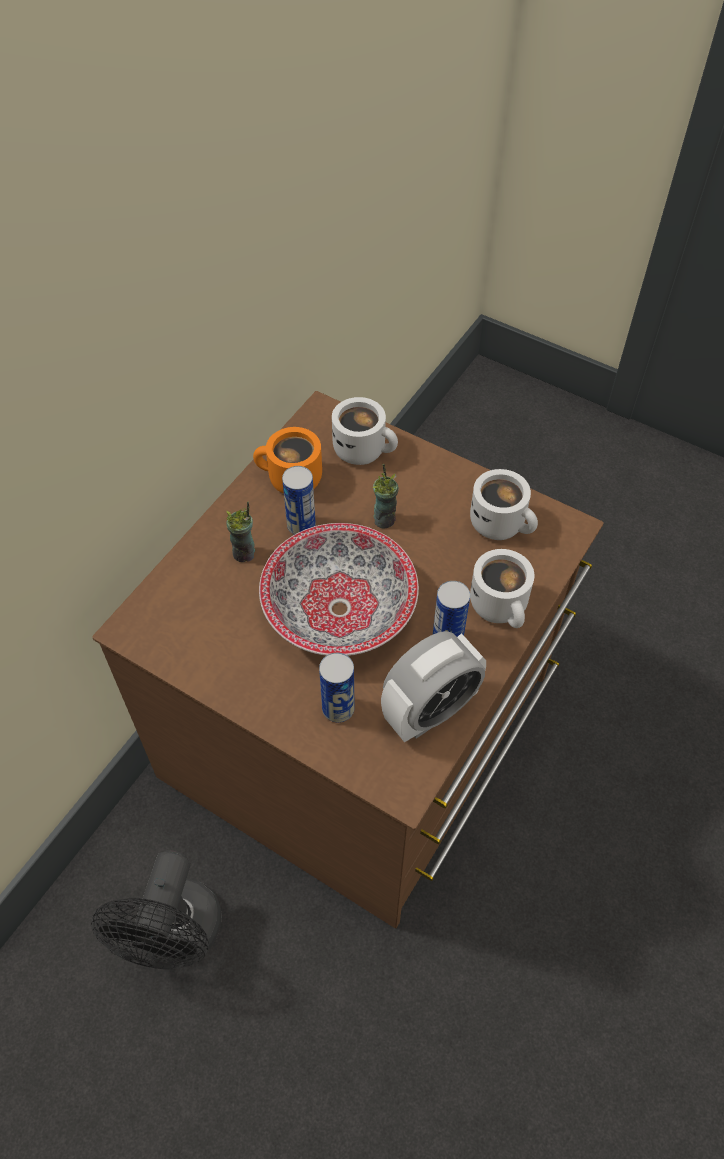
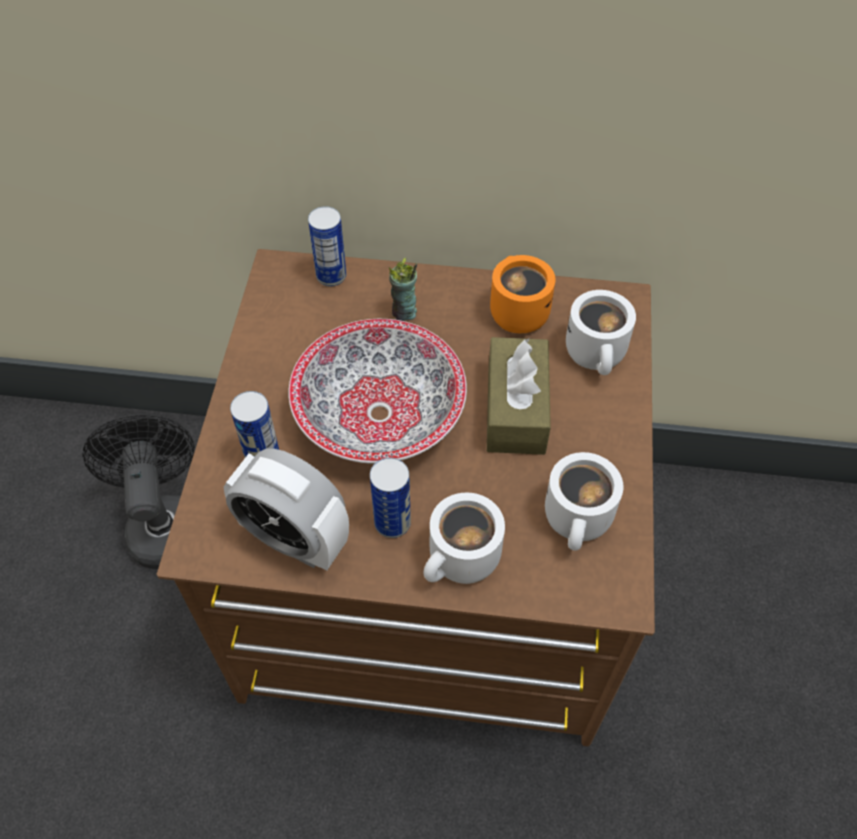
camera: 65 degrees right, 0 degrees up
black fan [91,850,222,969] -> black fan turned 90 degrees clockwise [83,414,195,569]
can [282,466,316,535] -> can moved to [308,206,346,286]
cup [373,464,399,529] -> brown tissue box [487,337,551,455]

